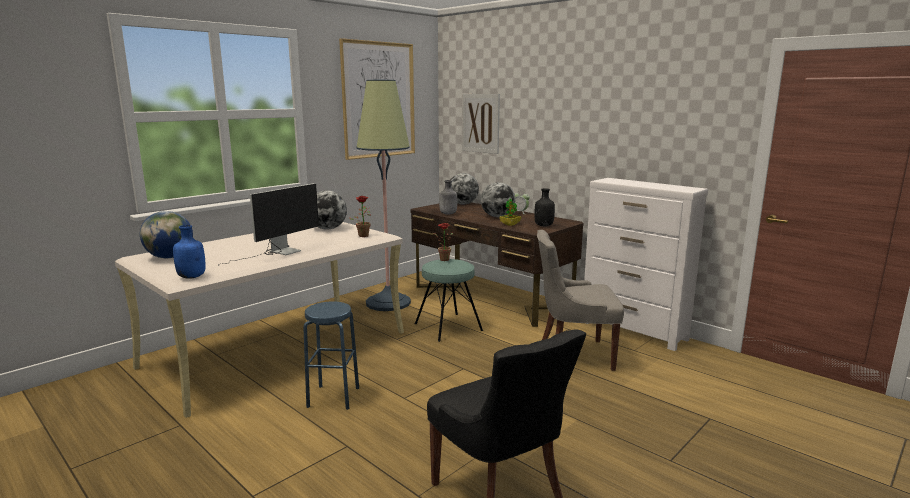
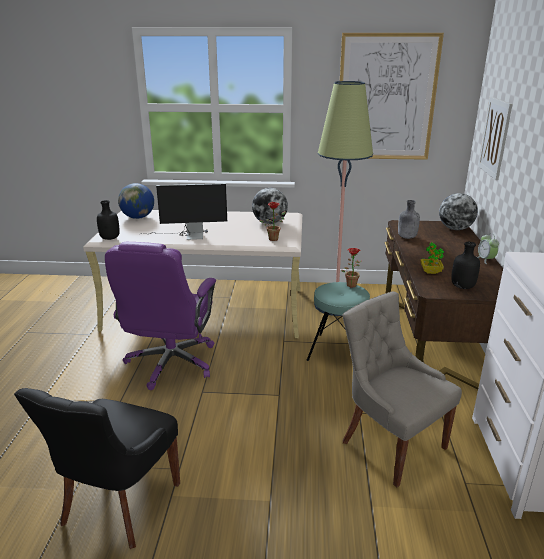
camera: 50 degrees right, 10 degrees up
blue bottle [173,225,206,279] -> black bottle [97,200,120,240]
blue stool [303,301,359,410] -> purple office chair [105,242,216,390]
globe [481,182,515,217] -> none

